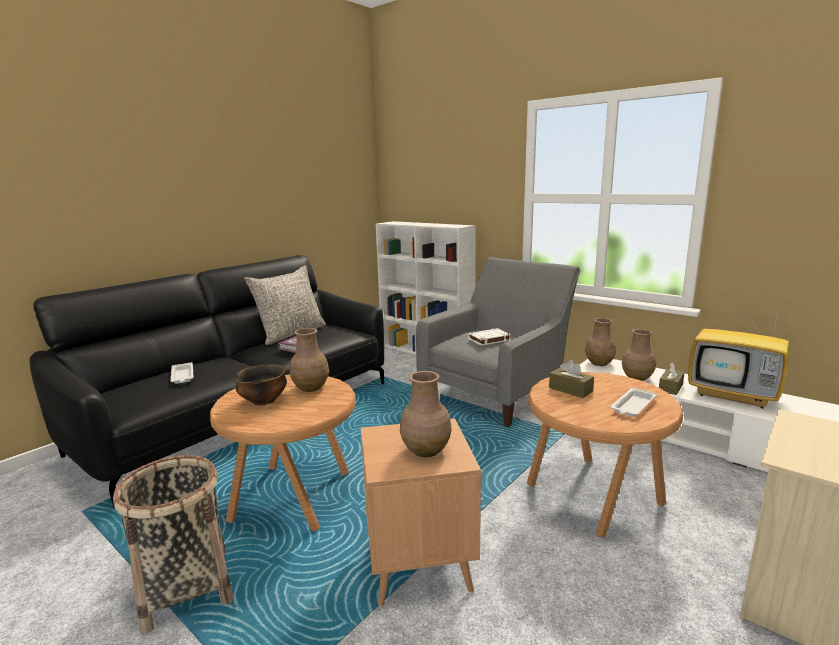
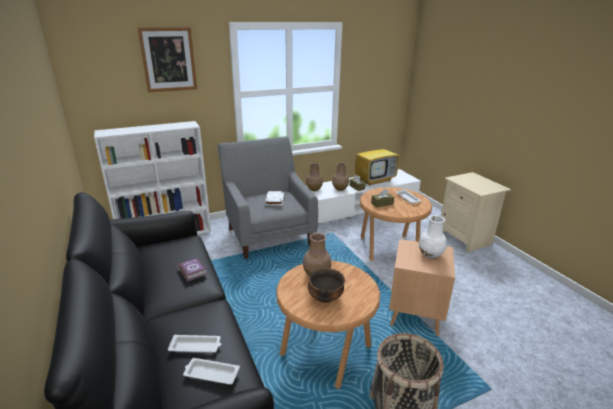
camera: 65 degrees left, 10 degrees up
grey pillow [244,266,326,345] -> none
brown vase [400,371,452,457] -> white vase [419,215,447,259]
none -> picture [137,27,197,92]
none -> white tray [183,358,240,385]

